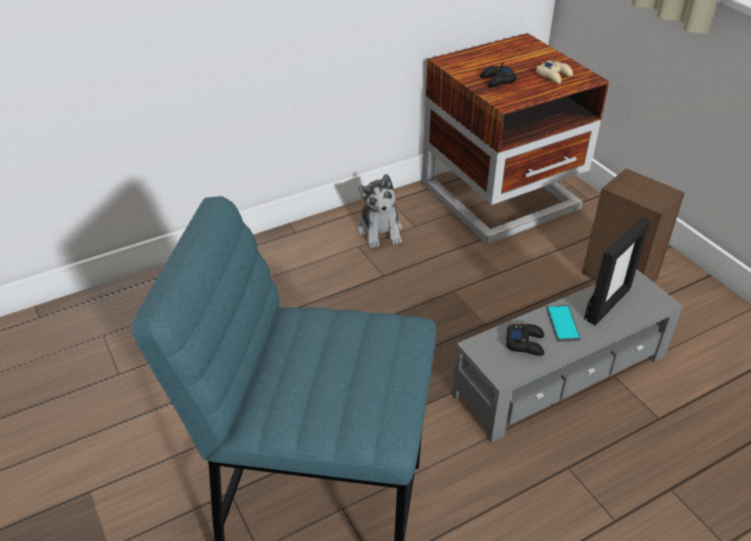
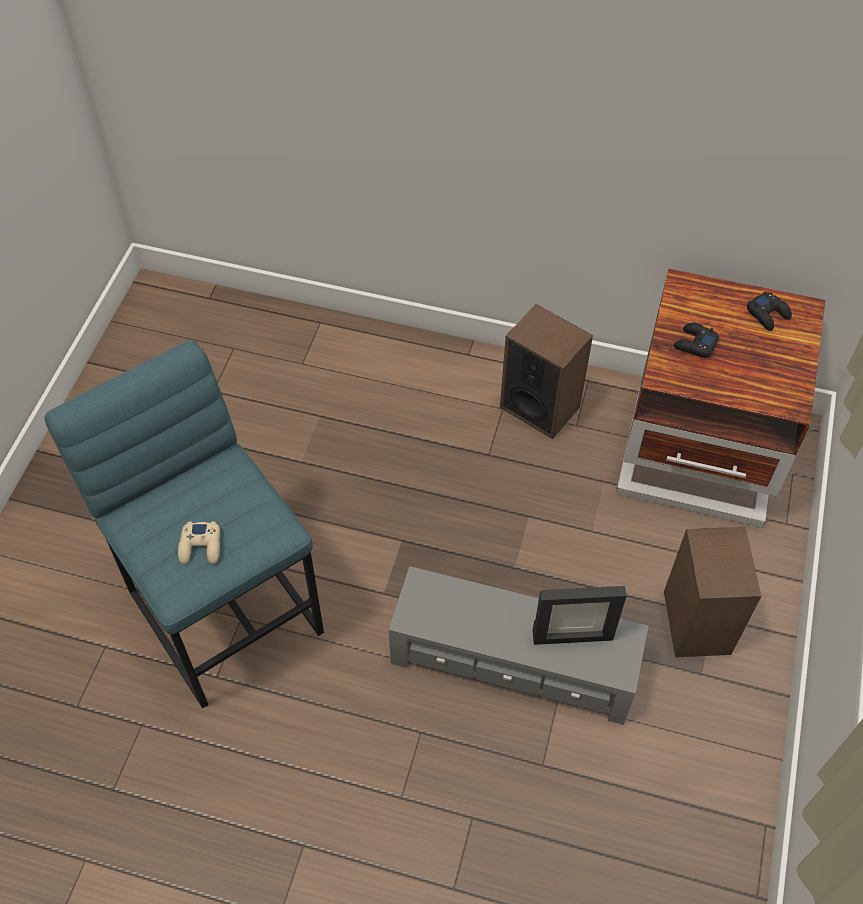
camera: 45 degrees right, 15 degrees up
plush toy [357,174,402,248] -> speaker [500,304,593,439]
black game controller [506,324,544,356] -> black game controller moved to [747,291,792,331]
beige game controller [536,61,573,84] -> beige game controller moved to [178,522,220,564]
phone [547,306,581,342] -> none

